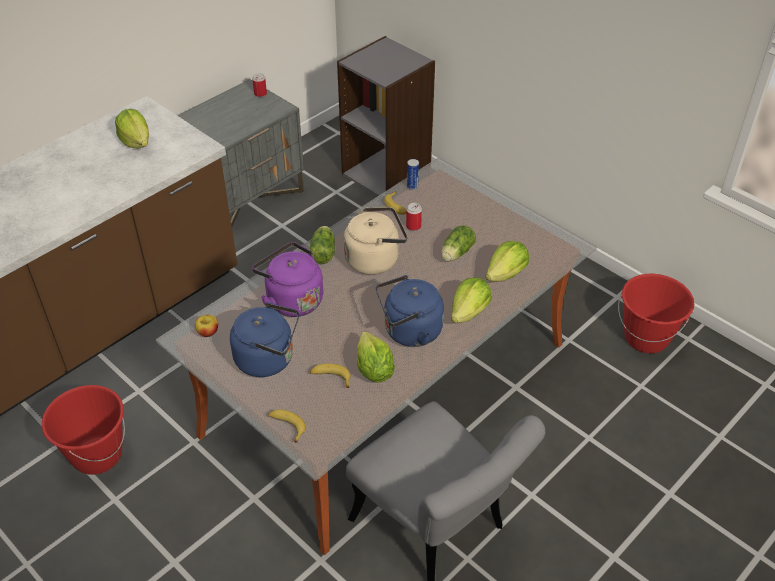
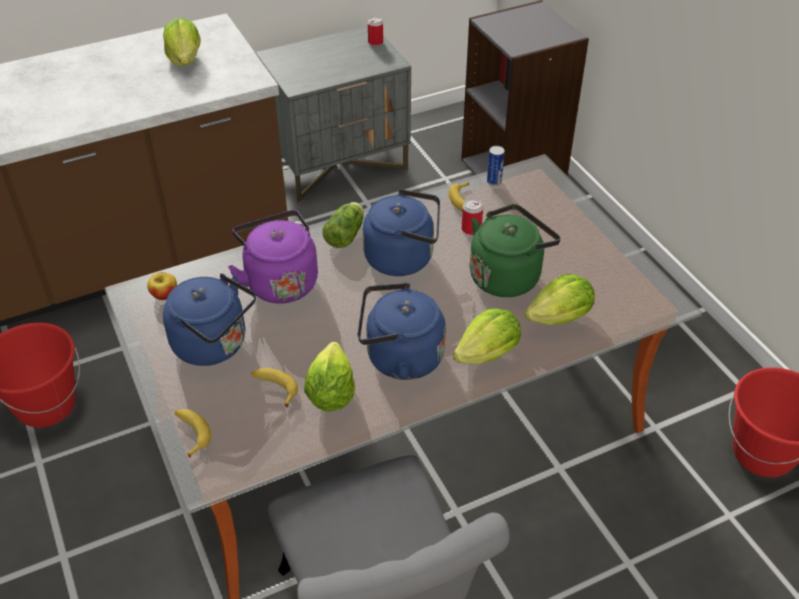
camera: 20 degrees right, 0 degrees up
beige kettle [344,207,408,275] -> blue kettle [363,189,440,276]
lettuce [441,225,476,261] -> green kettle [470,204,561,297]

